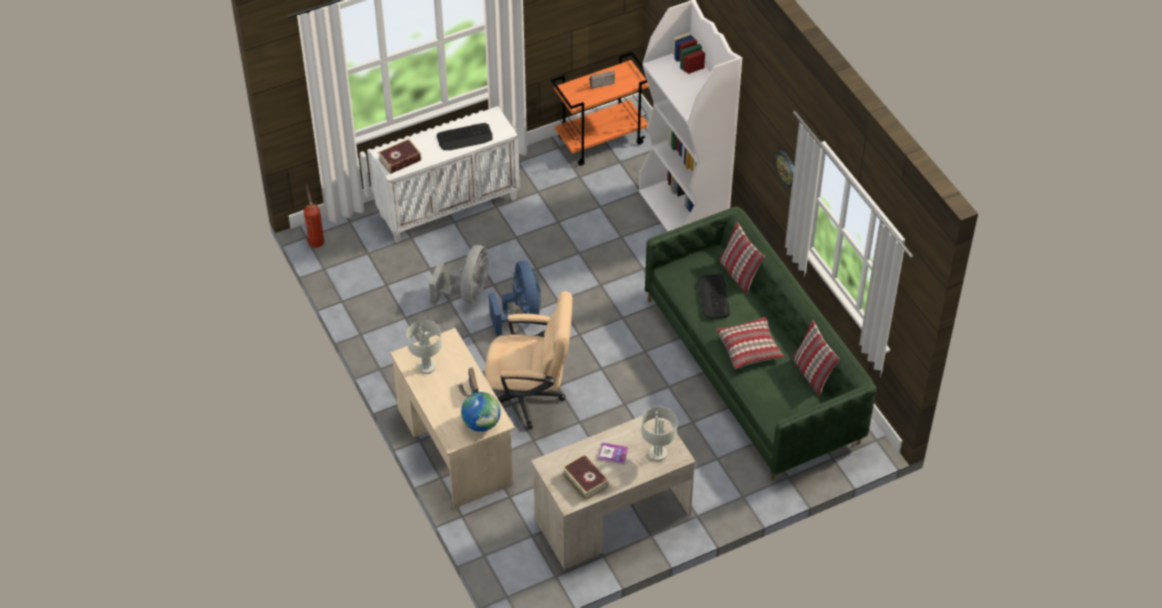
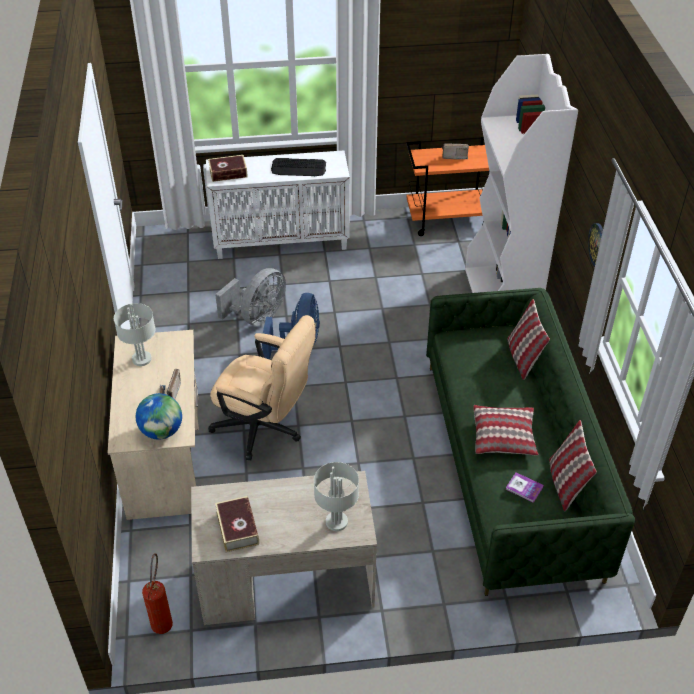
camera: 20 degrees right, 5 degrees down
fire extinguisher [304,184,324,248] -> fire extinguisher moved to [142,553,173,634]
book [598,443,628,464] -> book moved to [506,472,544,503]
keyboard [697,274,730,319] -> none

